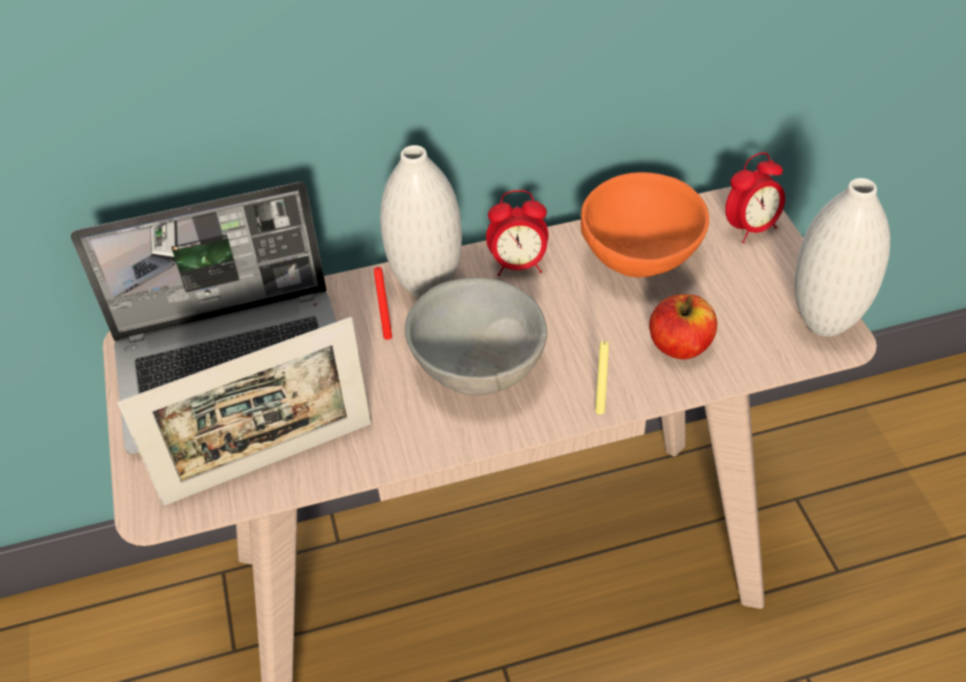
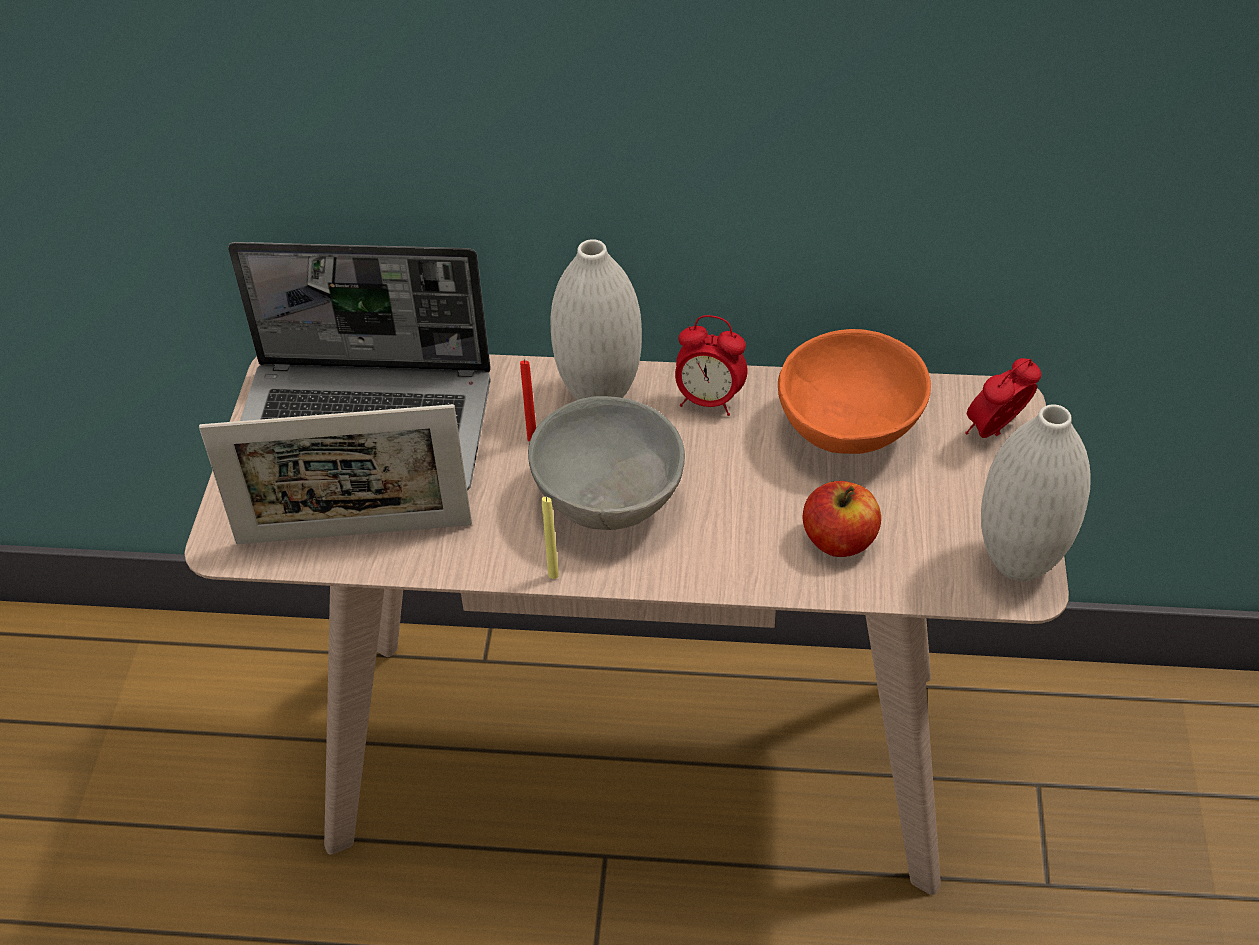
camera: 20 degrees right, 0 degrees up
yellow candle [595,341,609,415] -> yellow candle moved to [542,497,559,579]
alarm clock [725,152,785,243] -> alarm clock turned 150 degrees clockwise [965,358,1041,438]

